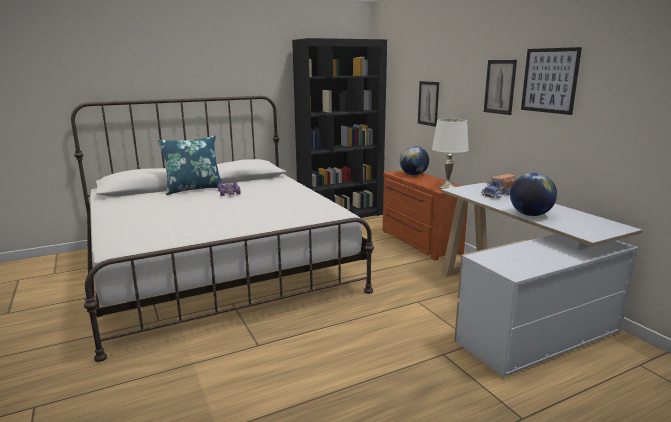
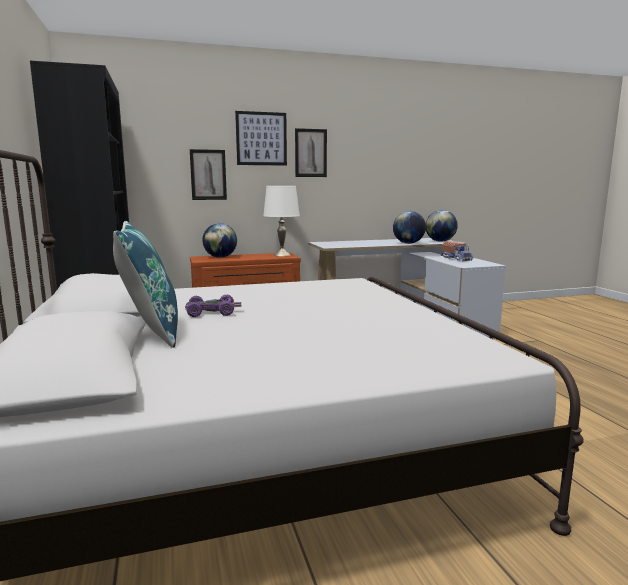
camera: 80 degrees left, 5 degrees down
toy truck [481,174,517,199] -> toy truck moved to [441,241,474,261]
picture [521,47,582,115] -> picture moved to [235,111,287,166]
none -> globe [426,210,458,242]

